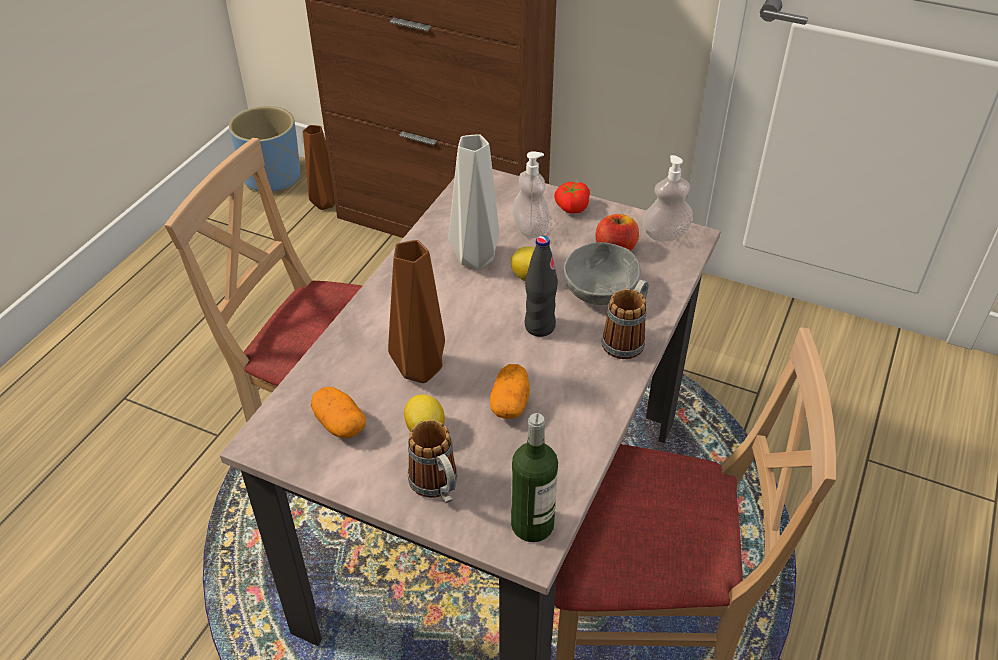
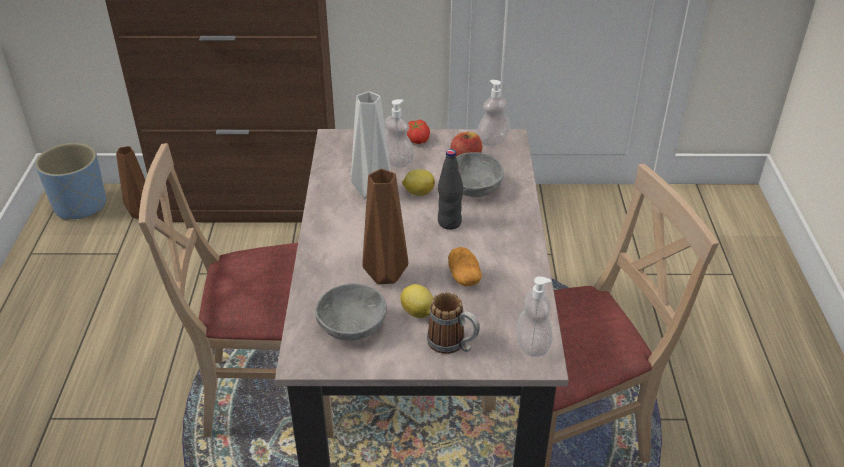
camera: 25 degrees left, 5 degrees down
potato [311,387,366,438] -> grey bowl [315,283,387,341]
bottle [511,413,558,542] -> soap dispenser [516,276,552,357]
mug [601,280,648,359] -> none

